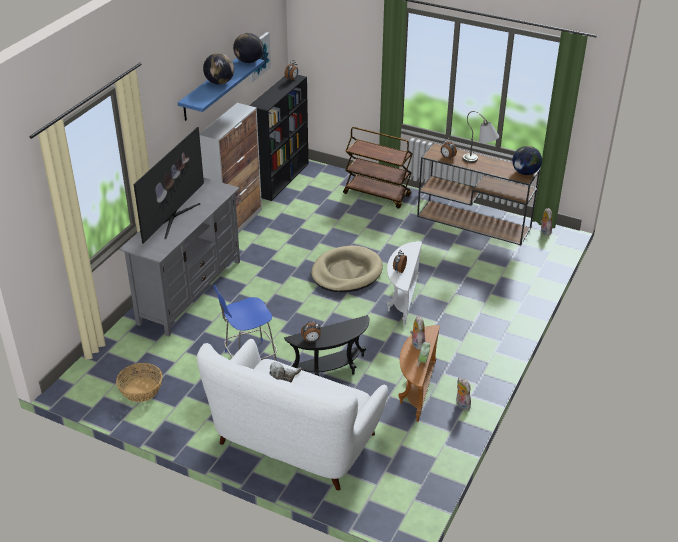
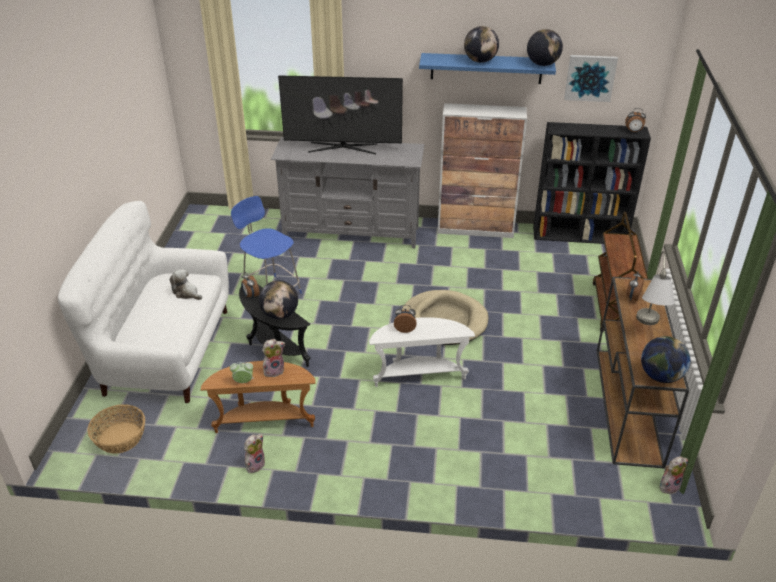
camera: 70 degrees right, 0 degrees up
basket [116,363,163,402] -> basket moved to [87,404,145,454]
none -> globe [259,280,298,319]

